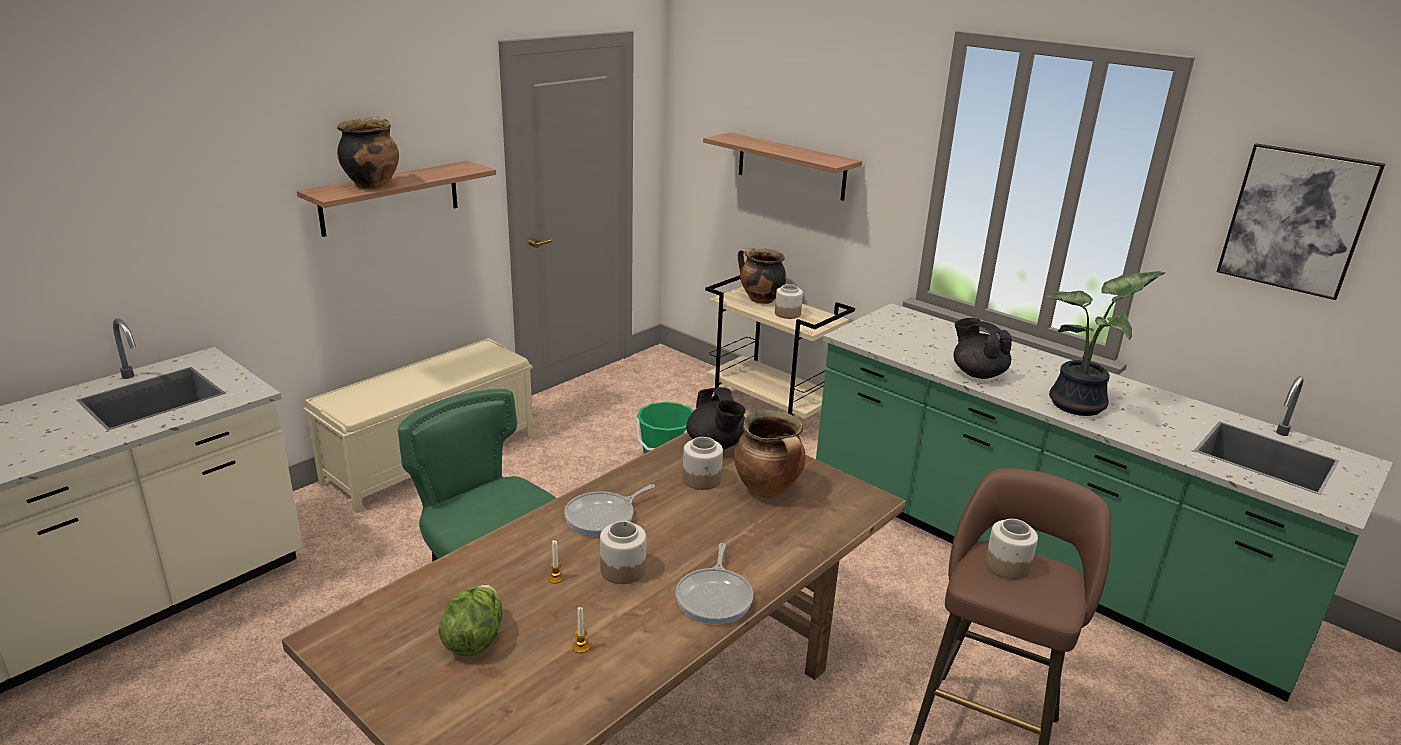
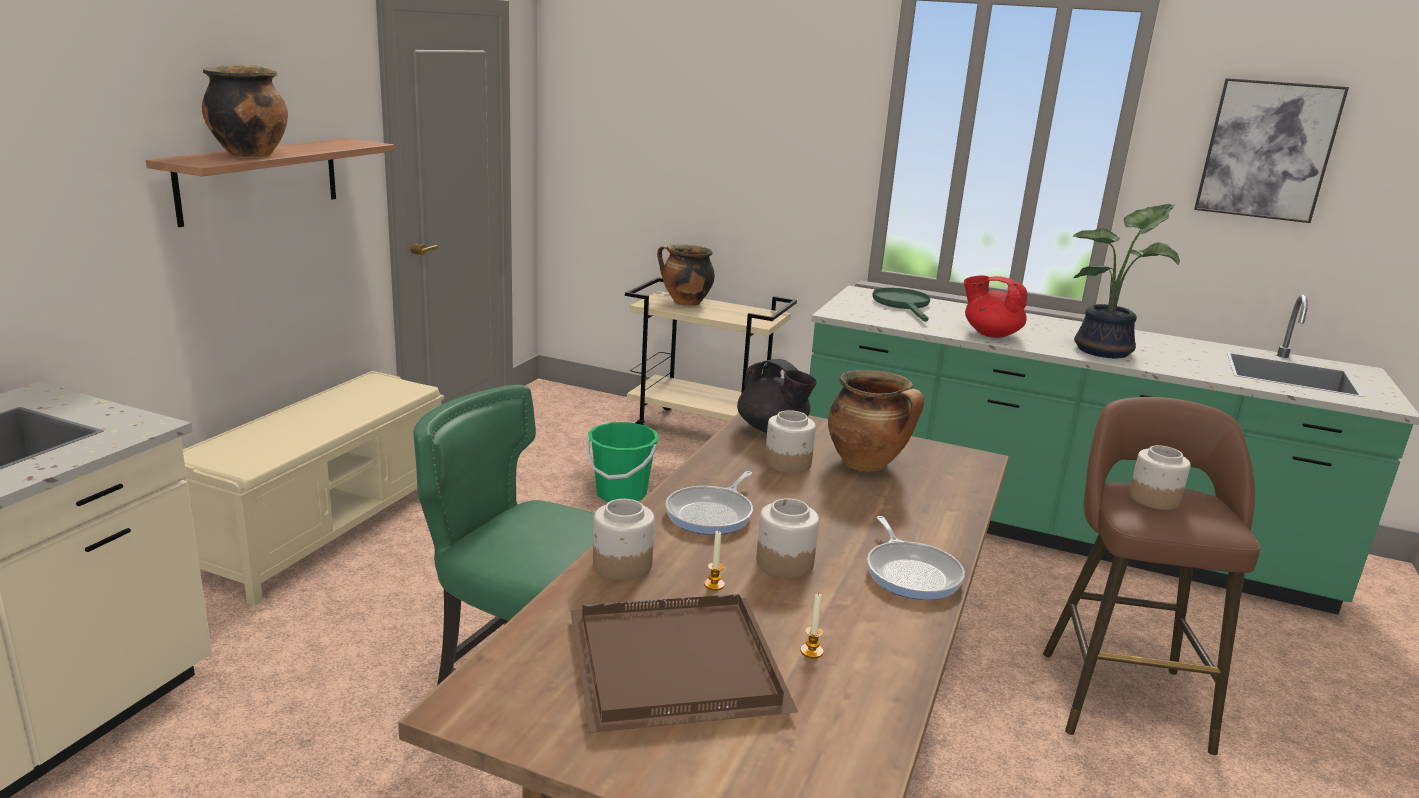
camera: 20 degrees left, 5 degrees down
lettuce [438,585,503,656] -> brown tray [570,594,798,733]
shelf [703,132,862,201] -> none
jar [775,284,803,319] -> jar moved to [593,499,654,580]
black teapot [954,318,1012,379] -> red teapot [964,276,1027,338]
none -> green frying pan [872,288,930,321]

